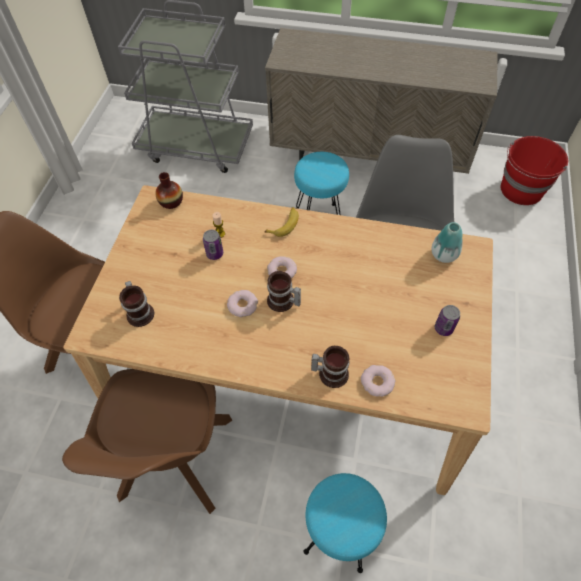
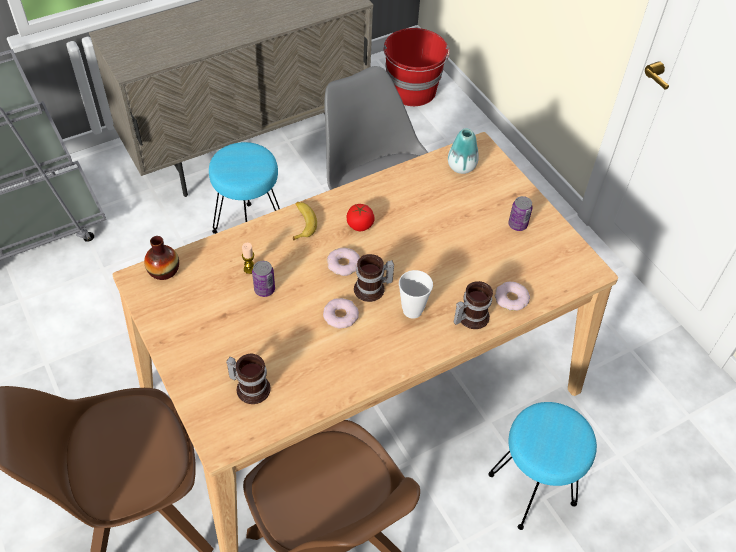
camera: 45 degrees left, 5 degrees down
none -> tomato [347,204,374,231]
none -> cup [399,270,433,319]

